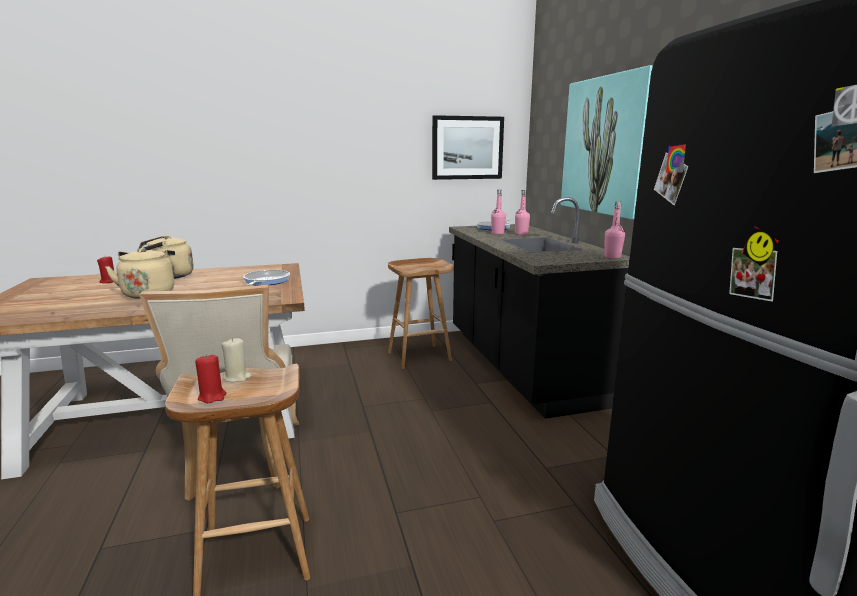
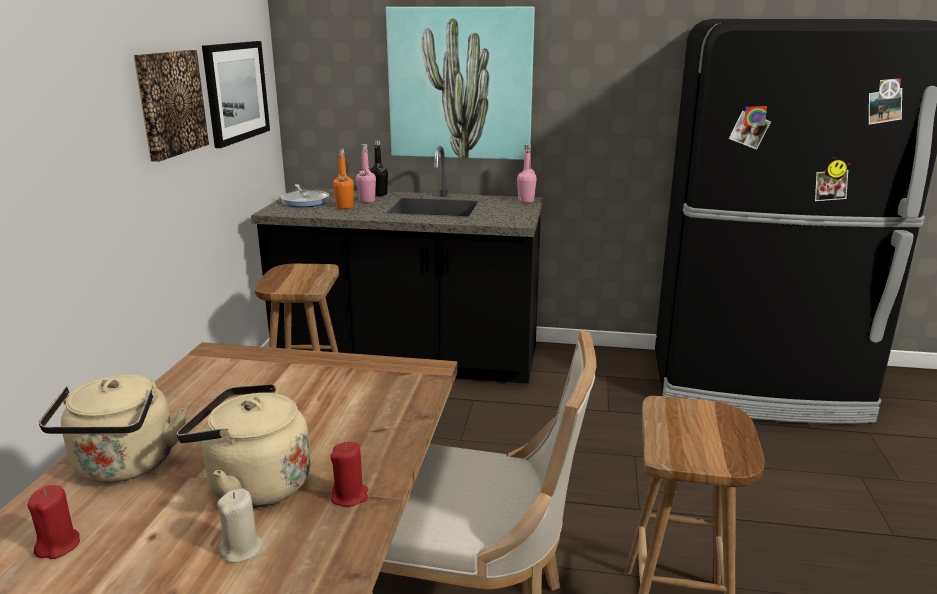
camera: 65 degrees left, 5 degrees up
red candle [195,354,226,403] -> red candle moved to [330,442,368,507]
beige candle [221,337,252,382] -> beige candle moved to [217,488,264,563]
frying pan [243,270,290,286] -> none
pink bottle [491,190,506,234] -> orange bottle [333,149,354,209]
none -> picture [134,50,209,162]
none -> black bottle [370,140,388,196]

